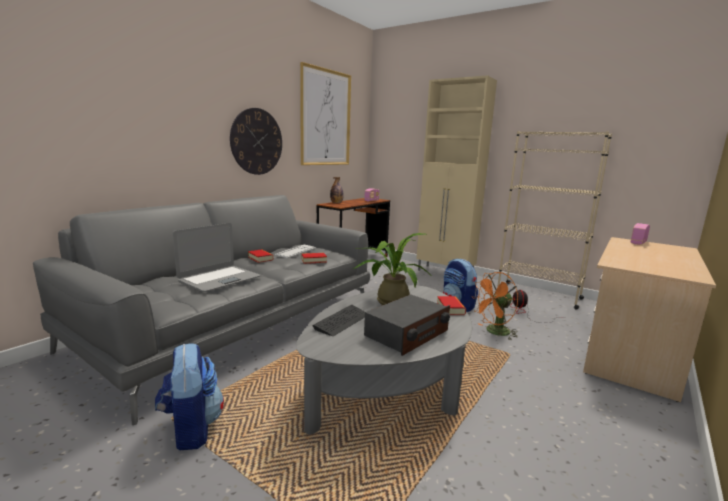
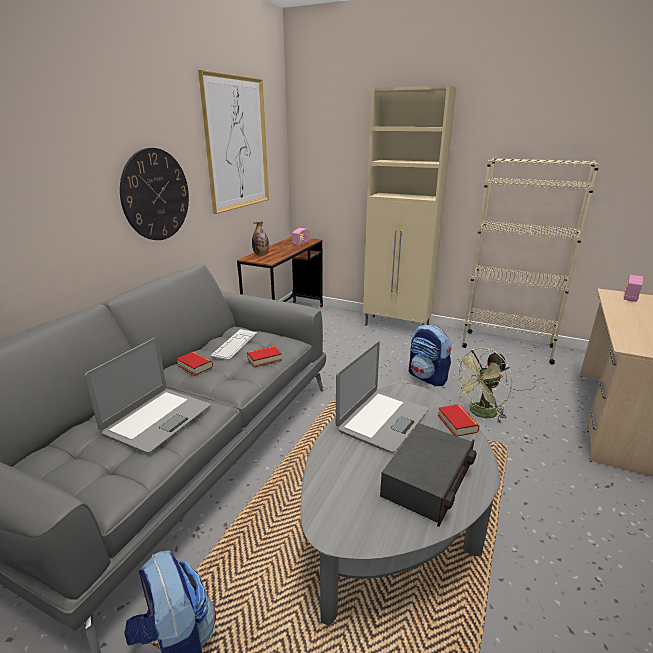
camera: 10 degrees left, 10 degrees up
keyboard [312,305,365,336] -> none
potted plant [353,233,433,305] -> laptop [336,341,428,453]
orange fan [472,272,518,340] -> green fan [453,348,512,423]

